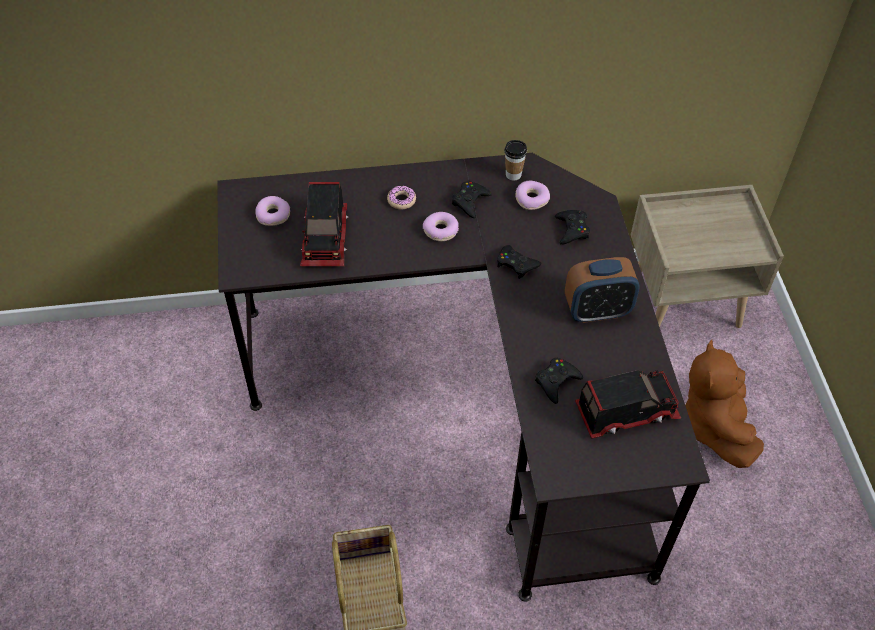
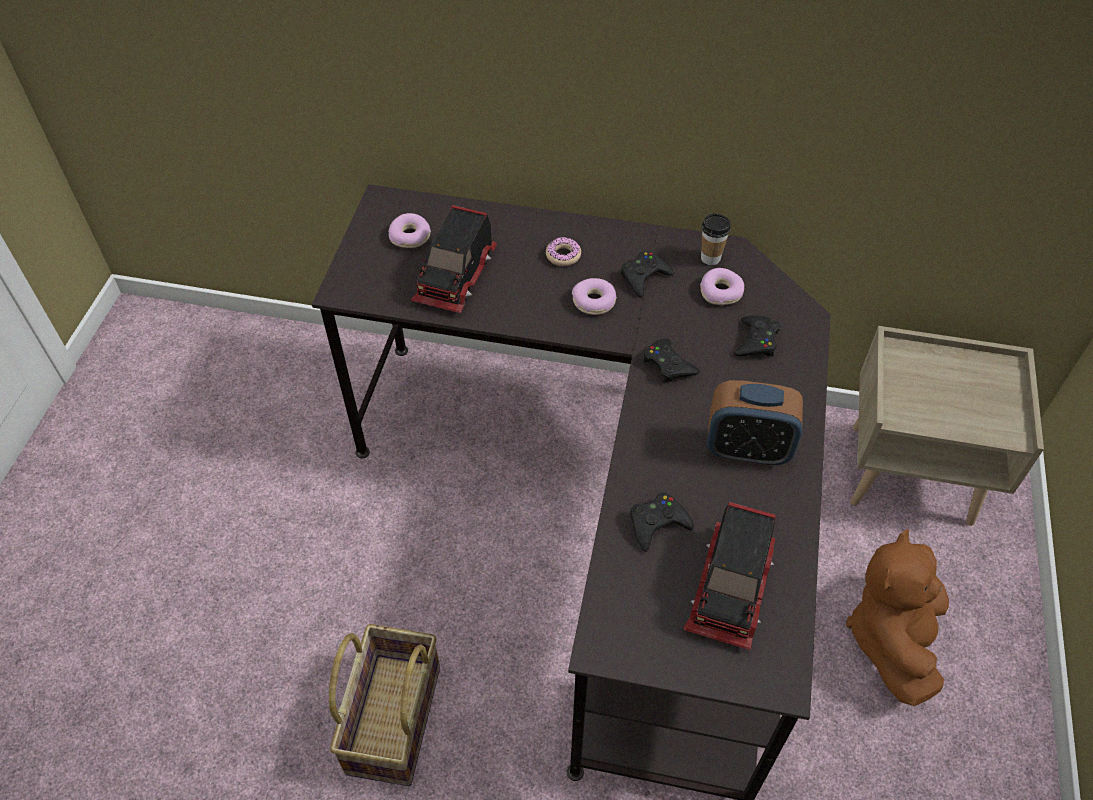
camera: 20 degrees right, 0 degrees up
toy truck [575,370,681,439] -> toy truck turned 105 degrees clockwise [683,502,776,650]

